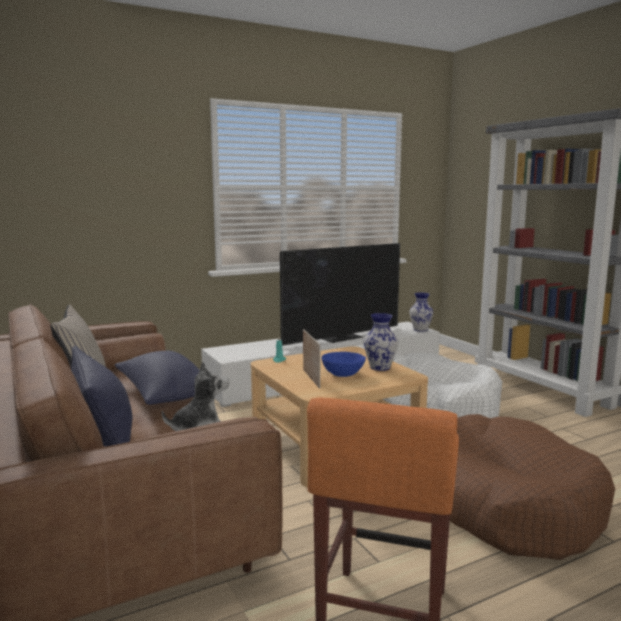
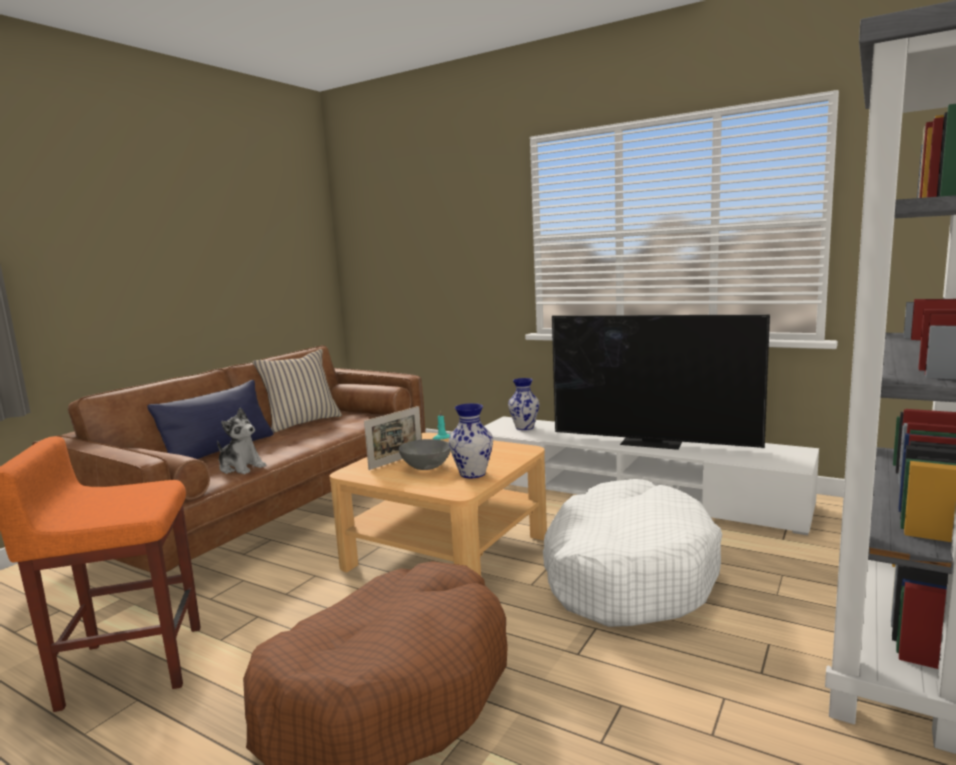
camera: 60 degrees right, 0 degrees up
blue pillow [115,351,199,405] -> none
blue bowl [322,352,366,377] -> grey bowl [399,439,451,470]
vase [409,293,433,332] -> vase moved to [508,378,539,430]

